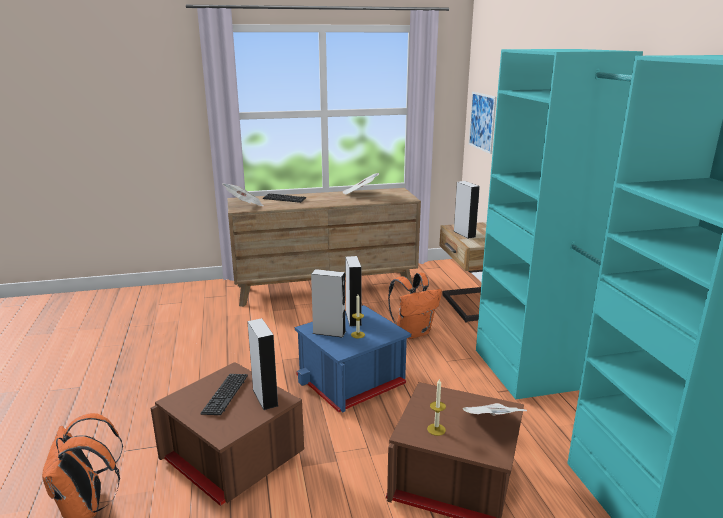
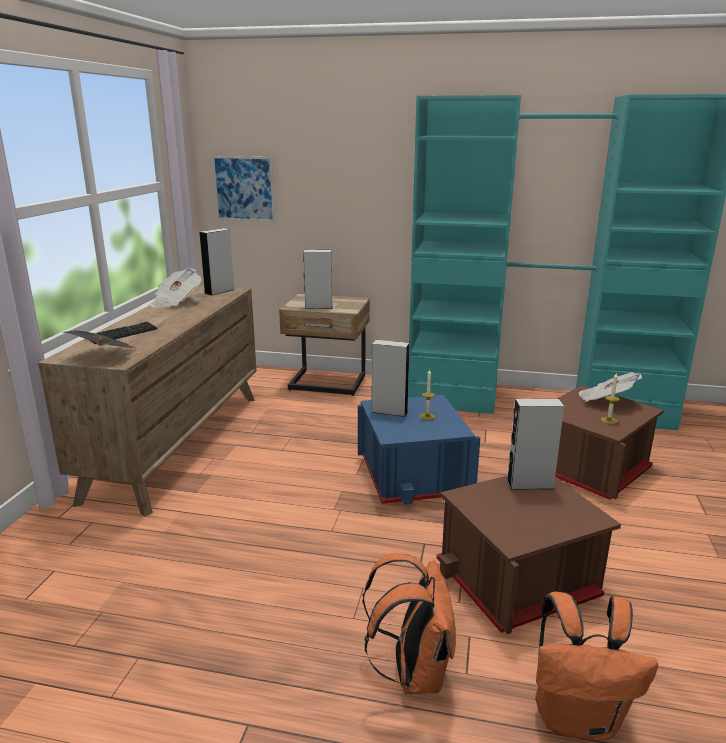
camera: 65 degrees left, 0 degrees up
keyboard [200,374,248,415] -> none
grey speaker [311,269,346,338] -> grey speaker moved to [199,228,234,296]
orange backpack [388,273,442,339] -> orange backpack moved to [363,553,456,694]

